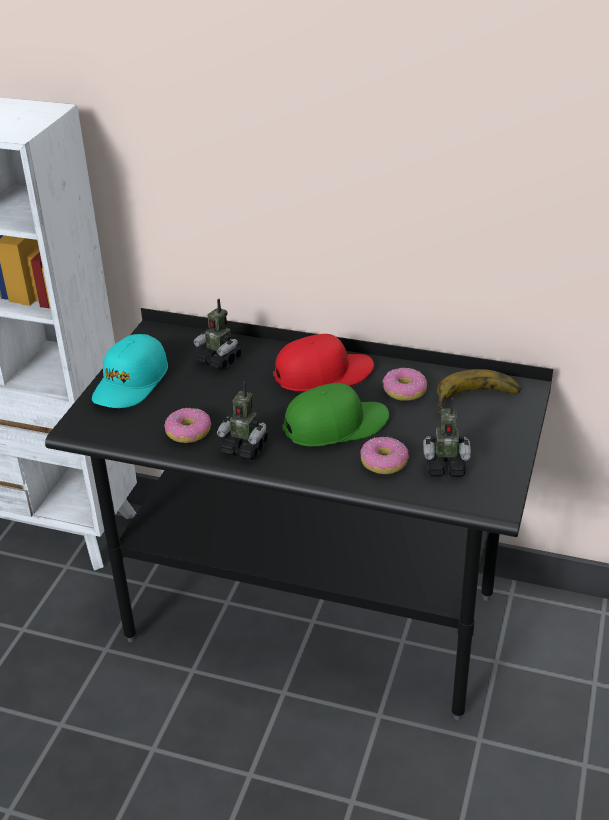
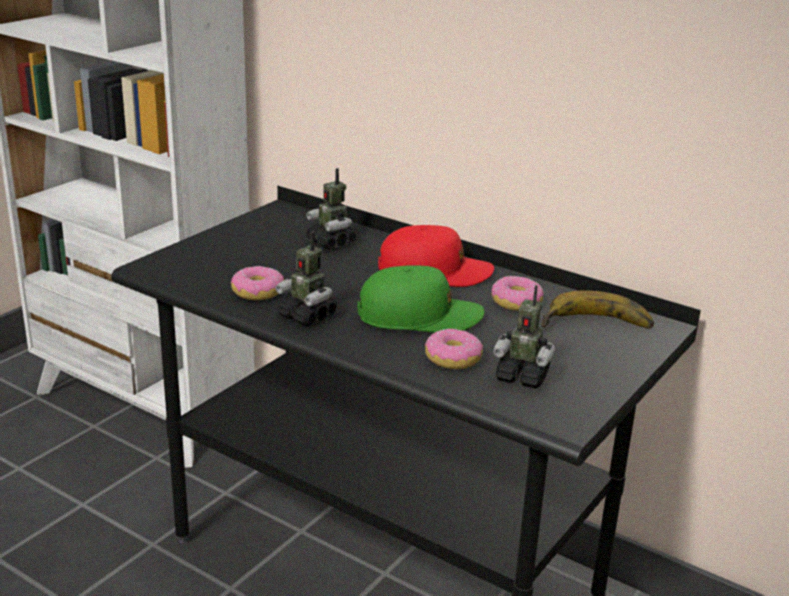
camera: 15 degrees right, 10 degrees down
turquoise cap [92,334,168,408] -> none

